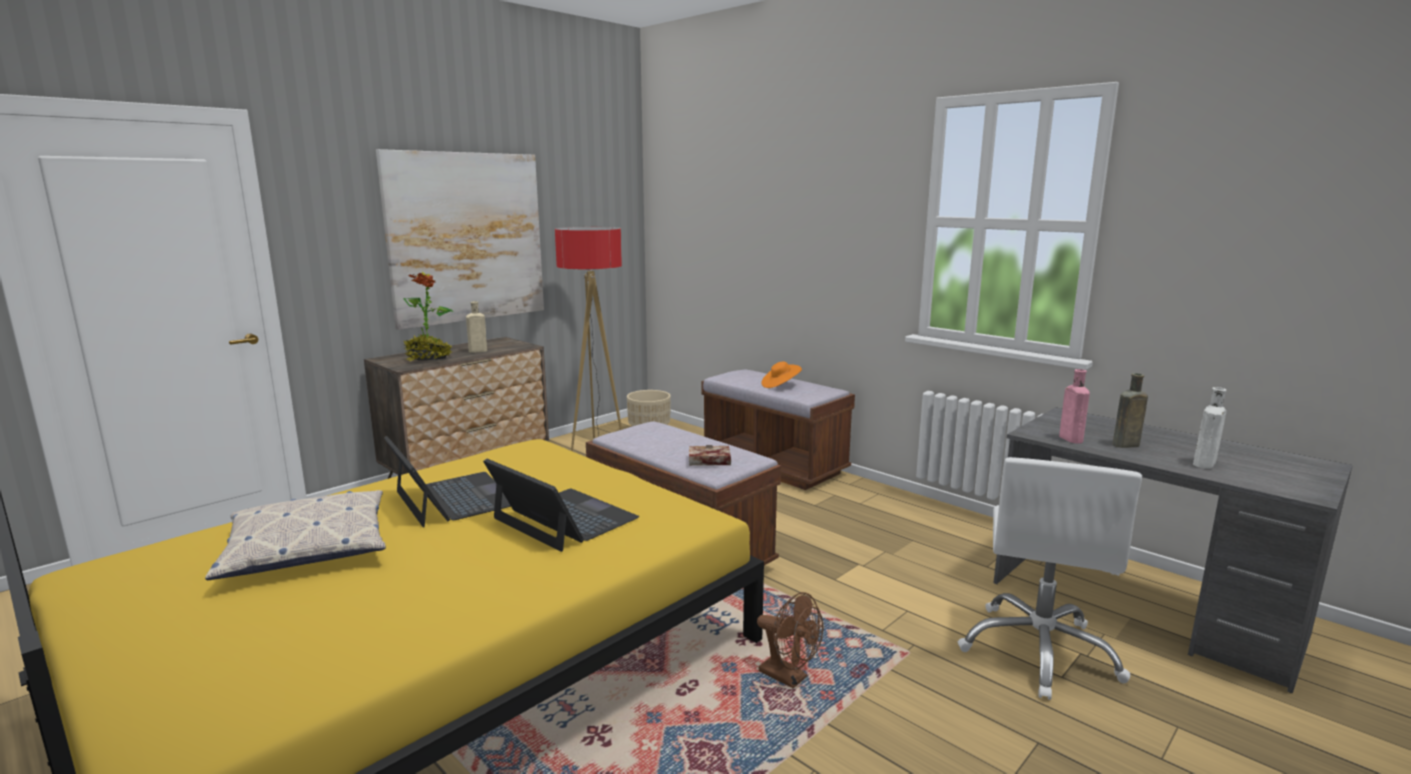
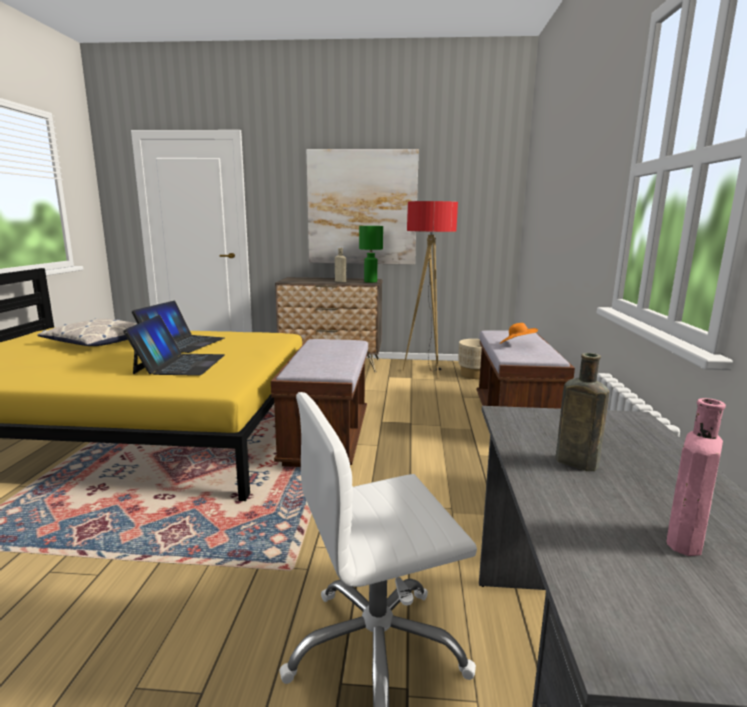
camera: 50 degrees right, 0 degrees up
potted plant [403,272,453,361] -> none
book [689,445,731,466] -> none
brown fan [757,592,823,688] -> none
pink bottle [1059,369,1090,444] -> pink bottle moved to [667,398,726,556]
white bottle [1193,387,1227,469] -> none
none -> green table lamp [359,226,383,283]

